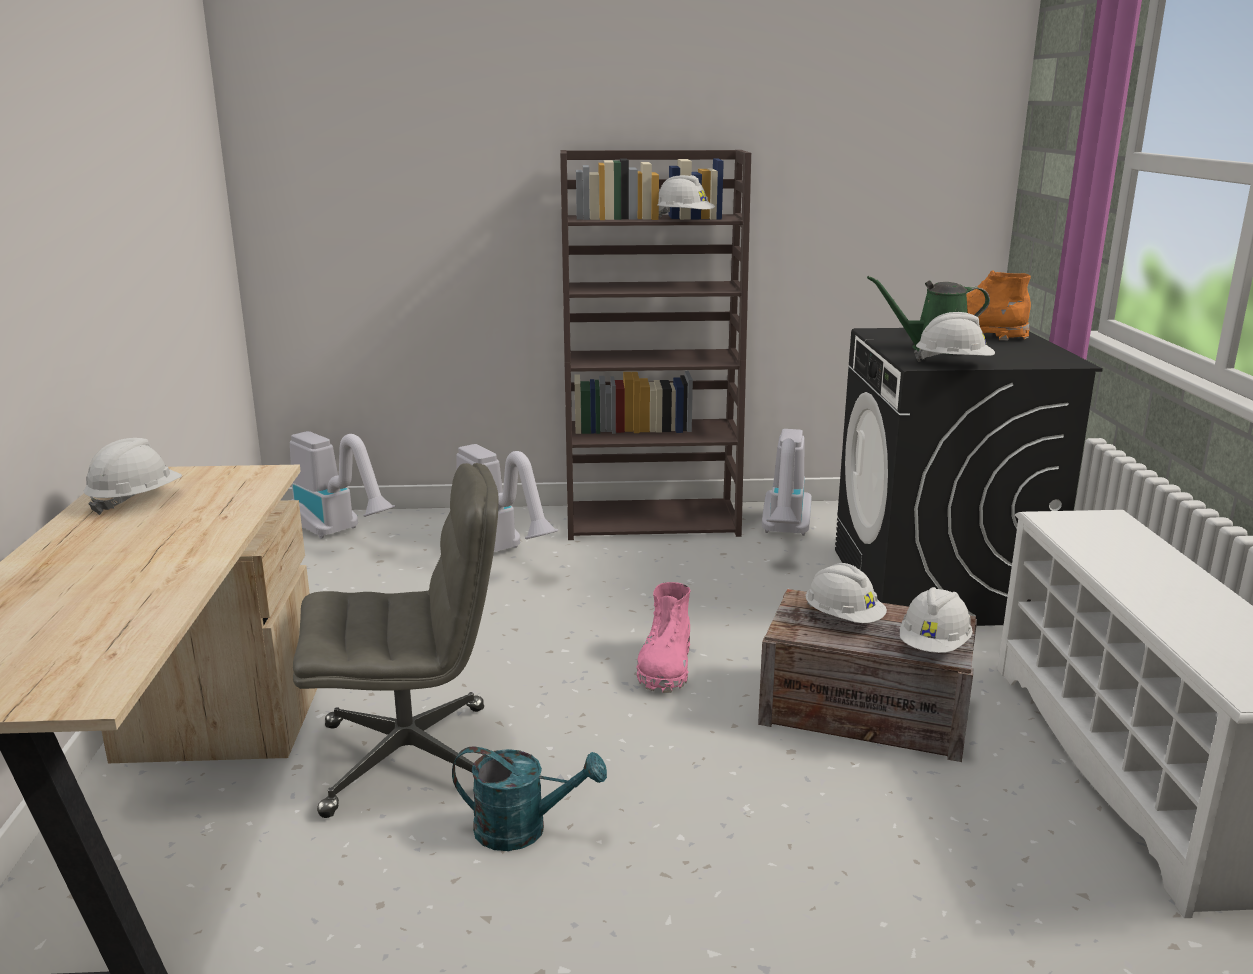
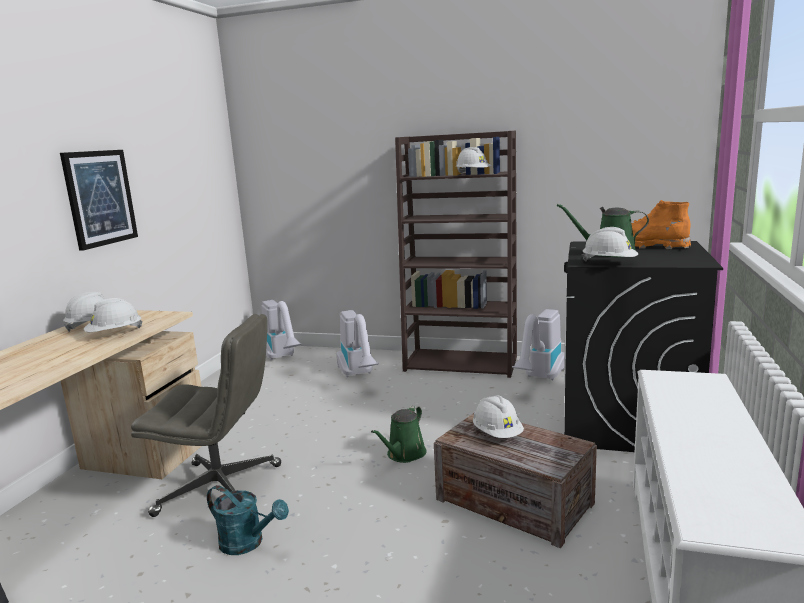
camera: 20 degrees right, 5 degrees down
pink boot [636,582,691,693] -> green watering can [371,406,427,463]
white hard hat [900,587,973,653] -> white hard hat moved to [84,298,143,332]
none -> picture [60,150,138,251]

